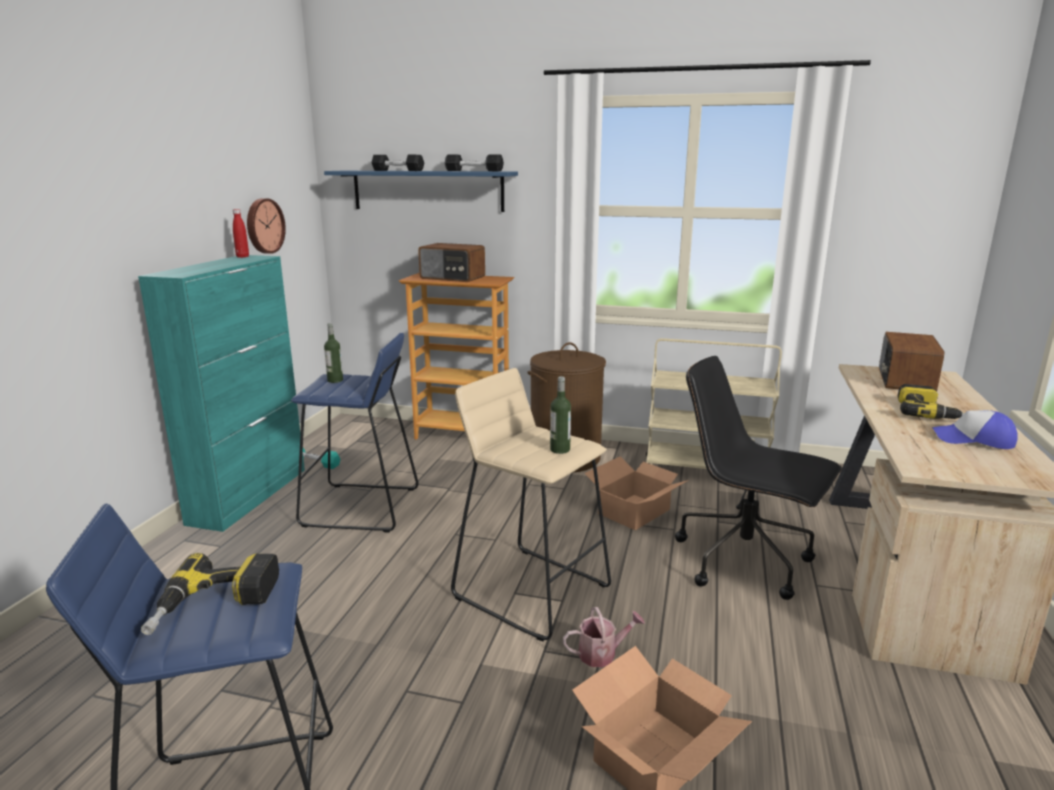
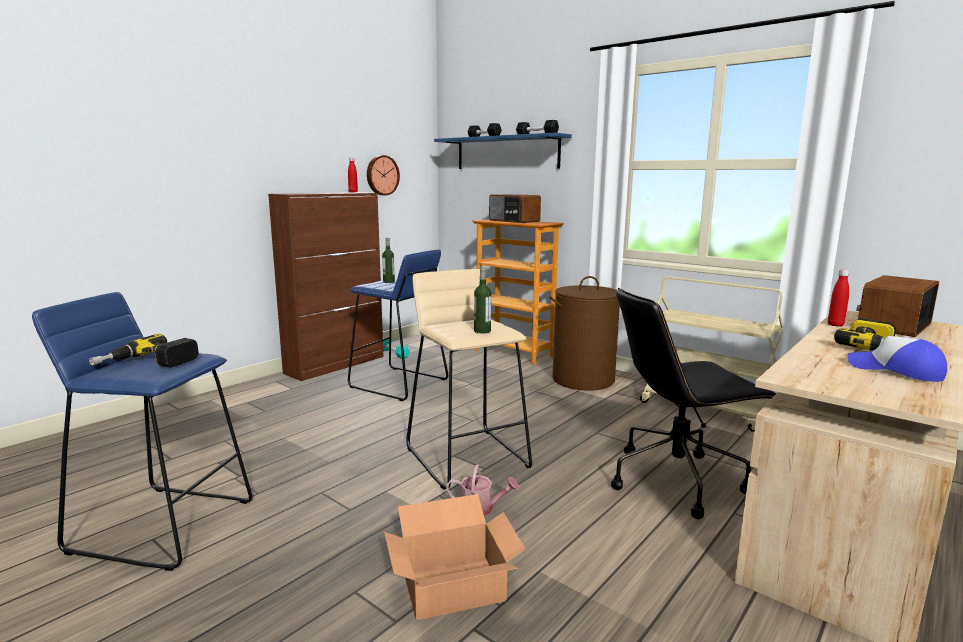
camera: 25 degrees right, 5 degrees down
turquoise cabinet [138,255,305,532] -> brown cabinet [268,192,384,381]
cardboard box [585,456,689,530] -> none
black office chair [675,356,842,600] -> black office chair turned 75 degrees counterclockwise [611,288,776,519]
none -> red bottle [828,270,850,327]

